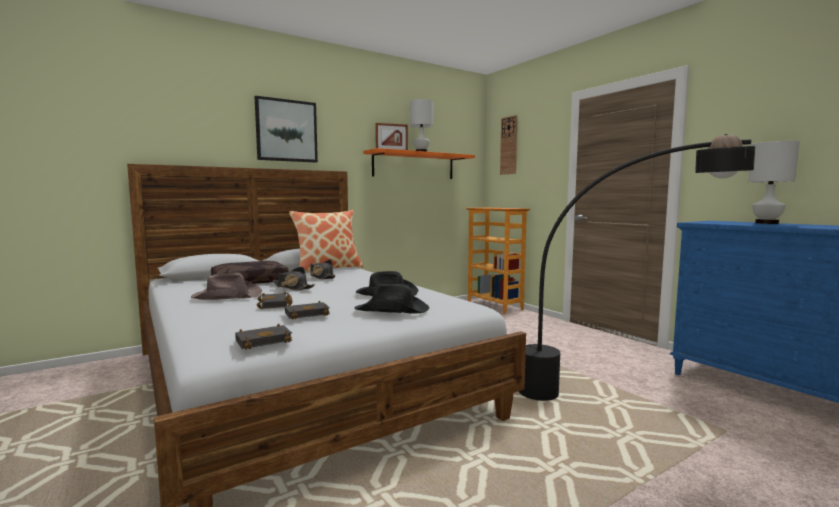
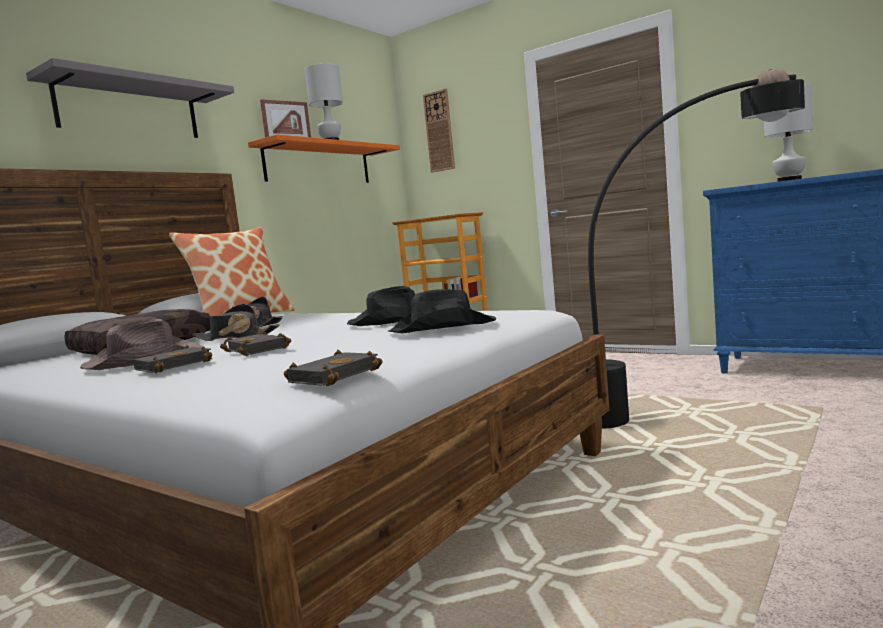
camera: 20 degrees left, 0 degrees up
picture [255,96,318,162] -> grey shelf [26,58,234,138]
black book [285,301,330,320] -> black book moved to [133,345,213,373]

